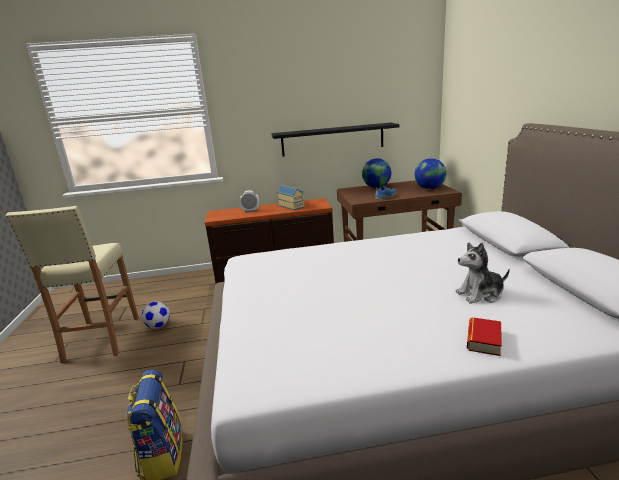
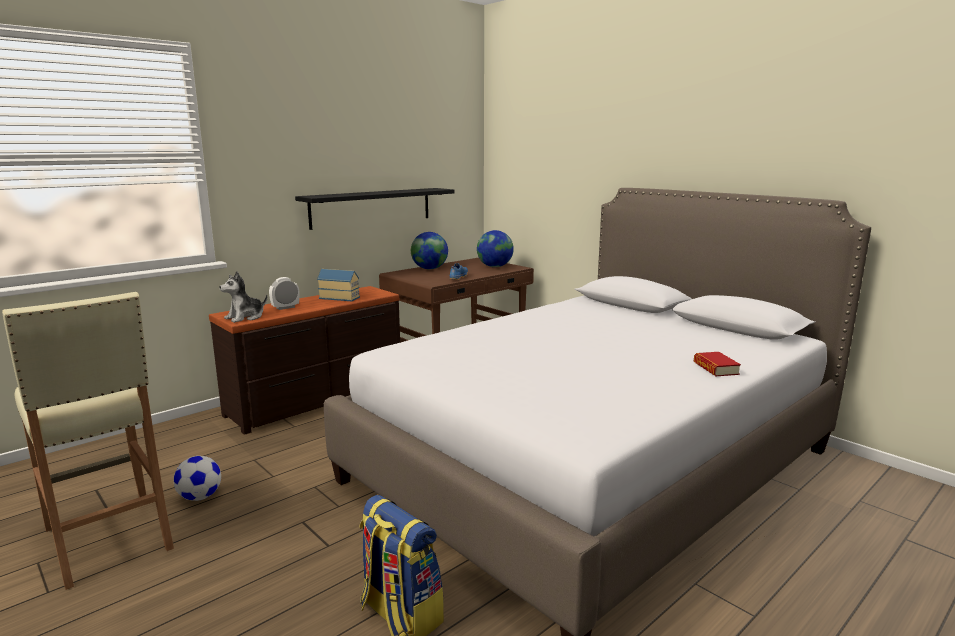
camera: 35 degrees left, 5 degrees down
plush toy [456,242,510,303] -> plush toy moved to [219,271,267,323]

